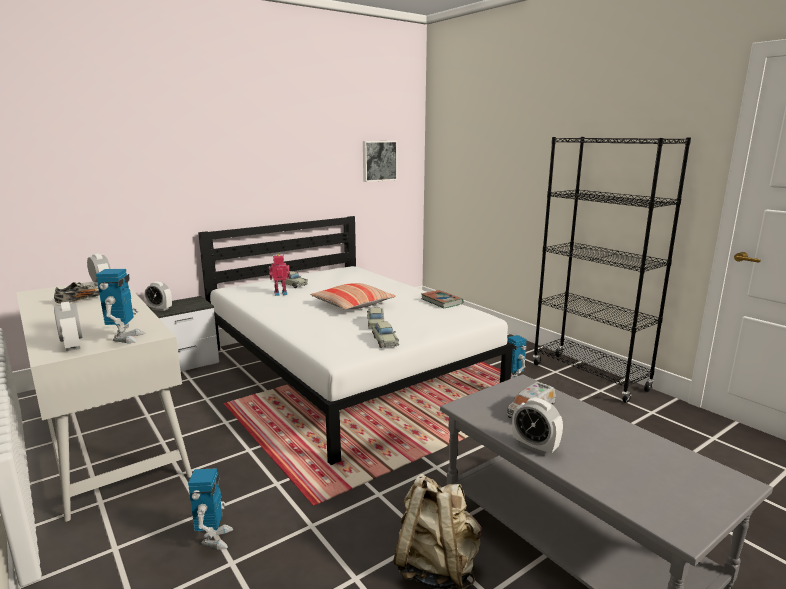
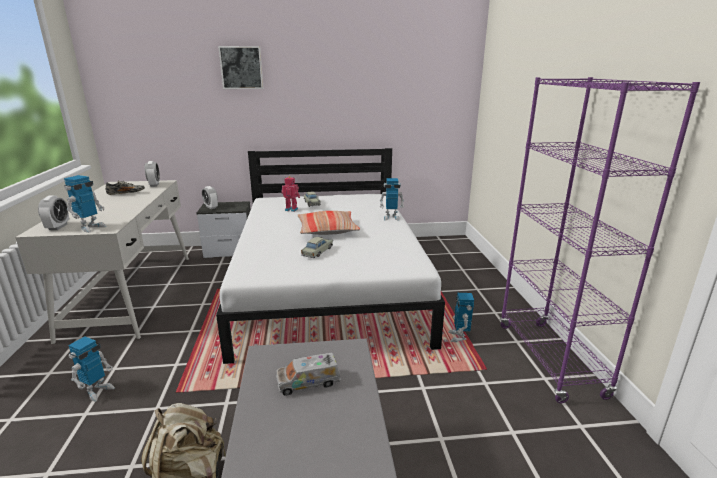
camera: 30 degrees right, 5 degrees up
picture [363,141,397,182] -> picture moved to [218,46,264,89]
beige toy car [372,322,399,348] -> none
book [421,290,463,308] -> none
alarm clock [512,398,563,456] -> none
black bookcase [533,137,691,403] -> purple bookcase [500,77,700,403]
none -> toy robot [380,178,404,221]

